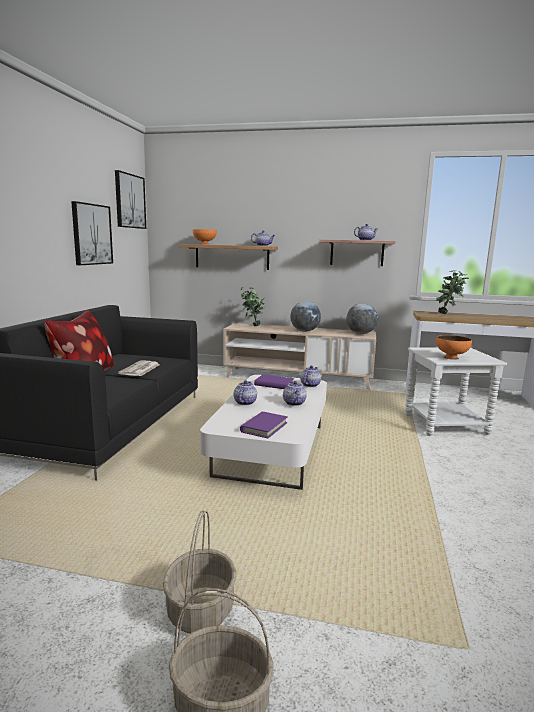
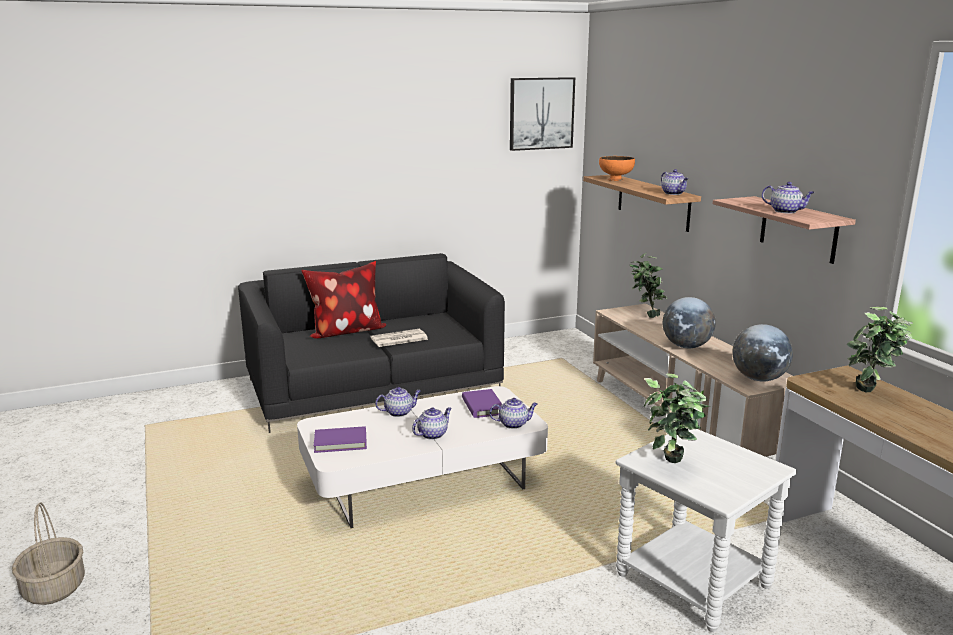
camera: 55 degrees right, 5 degrees up
picture [71,201,113,265] -> none
basket [163,510,236,633] -> none
orange bowl [436,335,472,360] -> potted plant [644,373,709,463]

